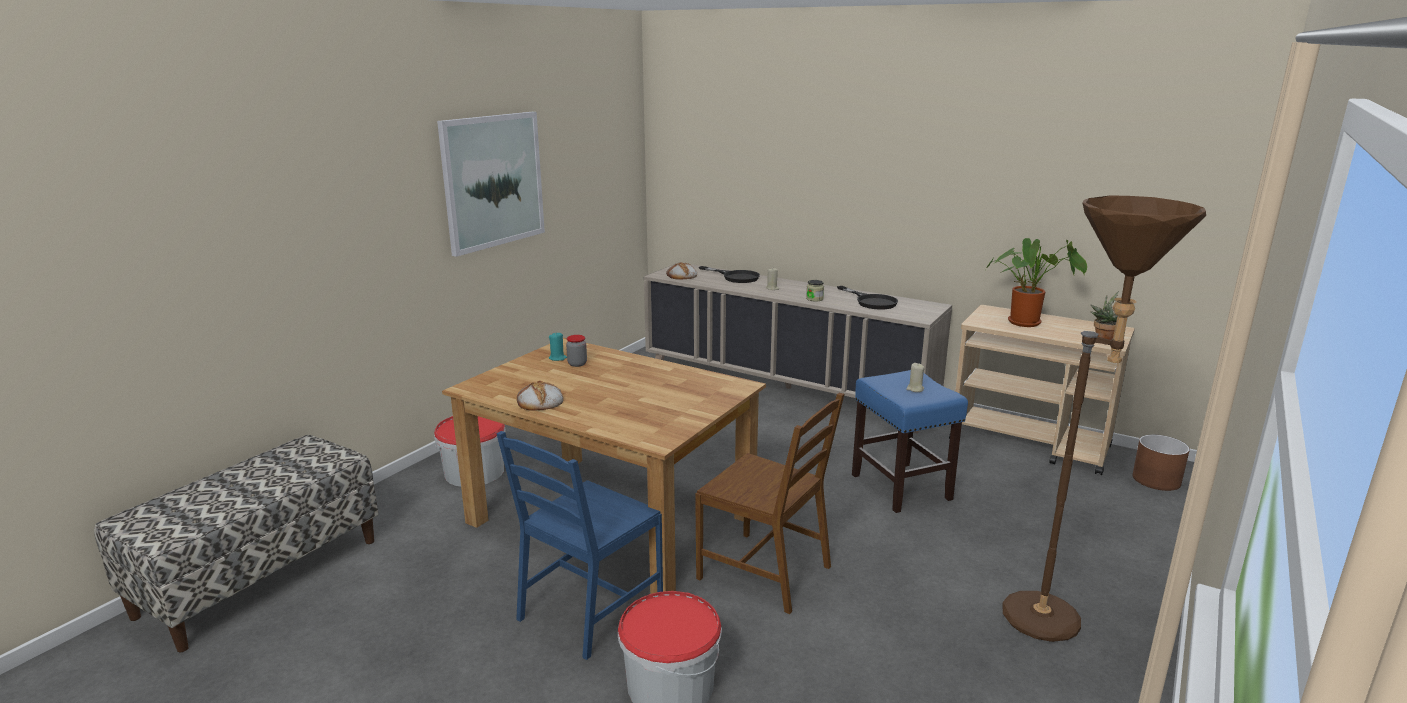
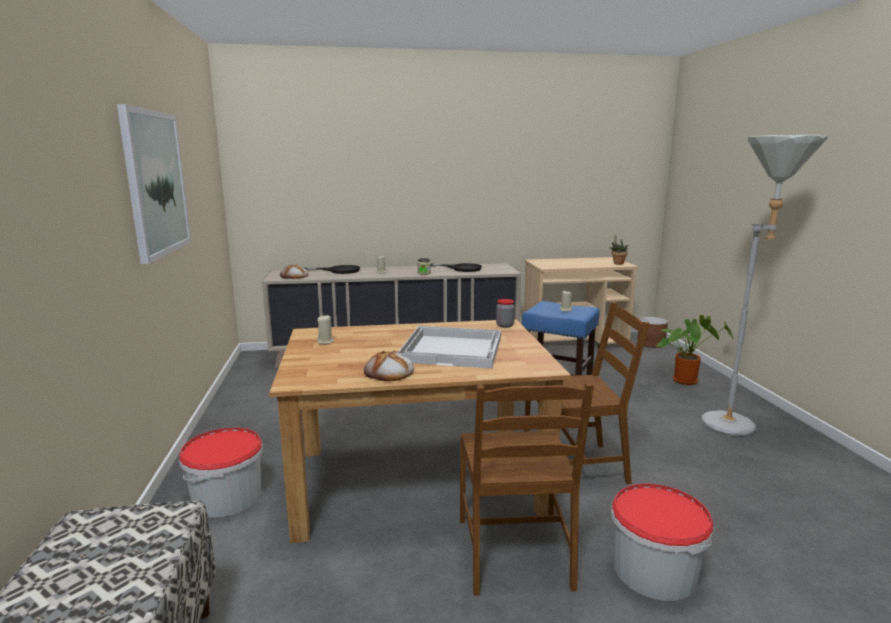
camera: 40 degrees left, 5 degrees down
blue chair [496,431,663,660] -> brown chair [460,383,594,596]
turquoise candle [549,333,567,361] -> beige candle [317,315,335,344]
jar [566,335,587,367] -> jar moved to [496,299,515,328]
potted plant [986,238,1087,327] -> potted plant moved to [656,315,733,385]
brown floor lamp [1002,195,1206,642] -> grey floor lamp [701,135,828,436]
none -> white tray [398,326,501,369]

